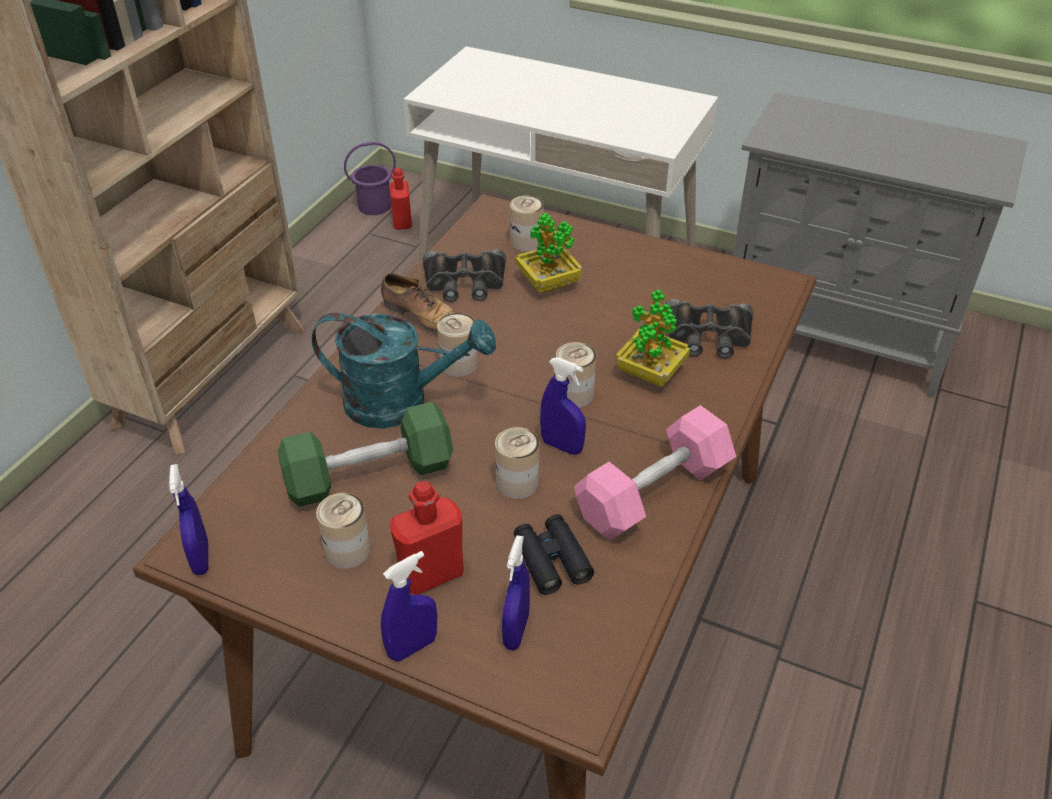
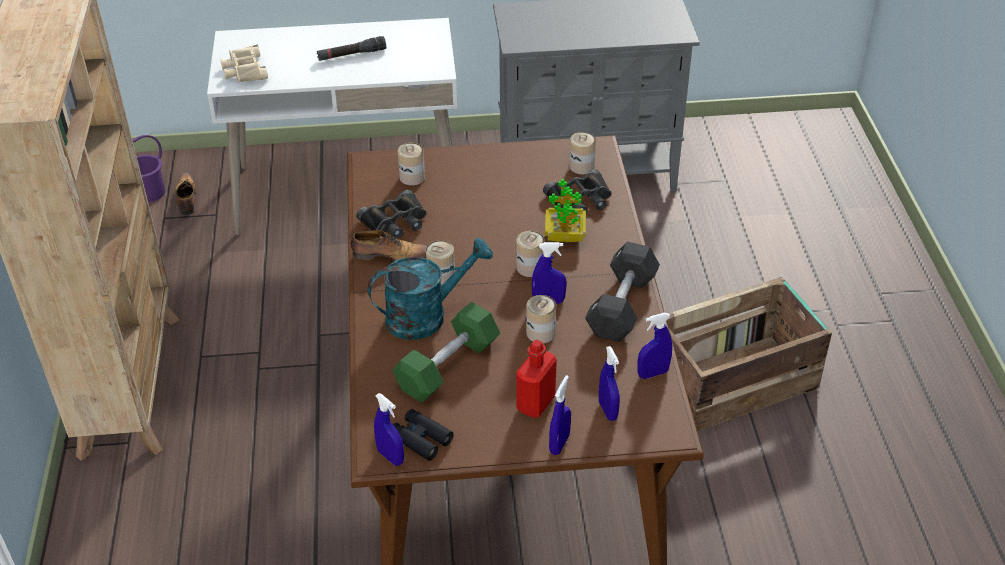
camera: 30 degrees left, 0 degrees up
can [316,493,370,569] -> can moved to [569,132,596,174]
red bottle [390,168,412,230] -> shoe [175,173,196,215]
black binoculars [514,514,594,595] -> black binoculars moved to [393,409,454,461]
potted plant [516,213,583,292] -> none
pink dumbbell [574,405,736,540] -> black dumbbell [585,241,660,342]
none -> beige binoculars [221,44,268,82]
none -> black flashlight [317,36,386,61]
none -> blue spray bottle [637,313,672,379]
none -> crate [667,277,832,431]

